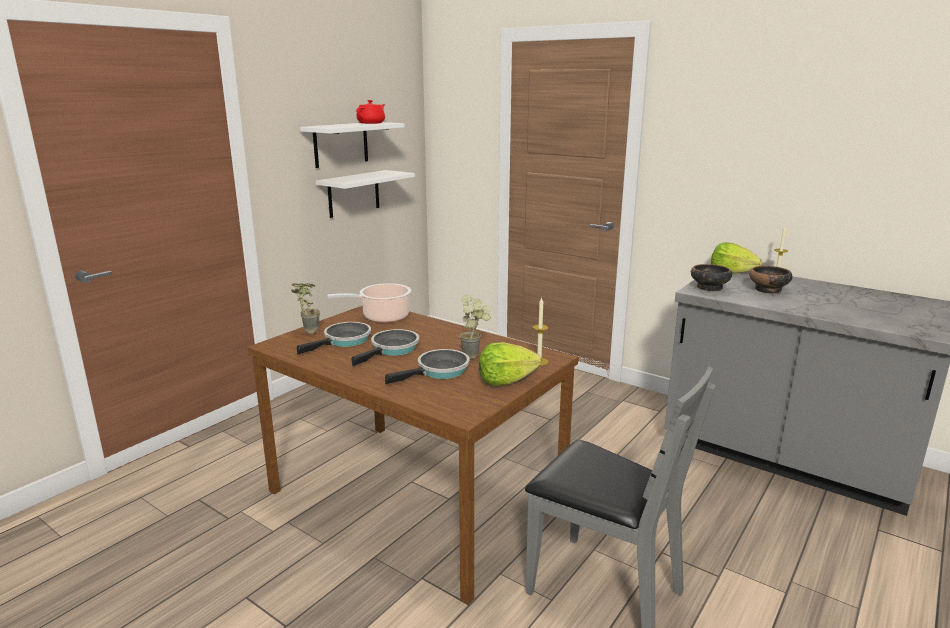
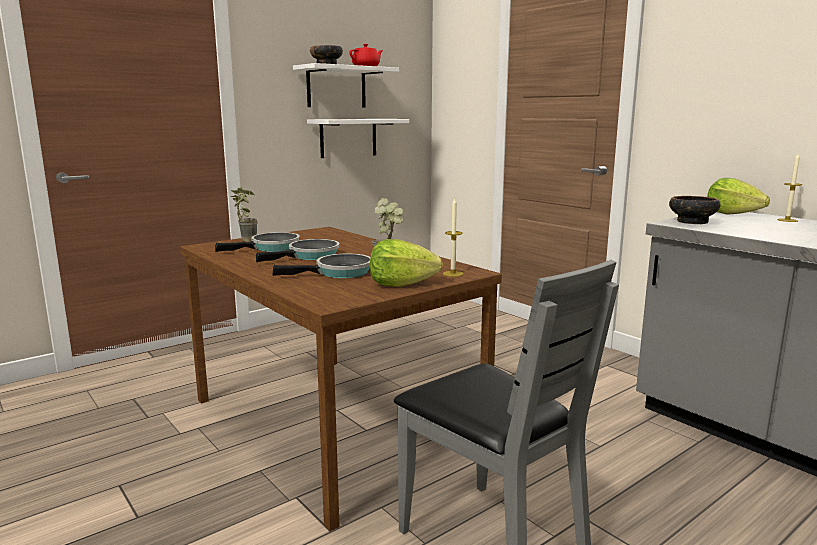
camera: 15 degrees right, 5 degrees down
cooking pot [327,283,411,323] -> none
bowl [749,266,793,293] -> bowl moved to [310,45,343,64]

